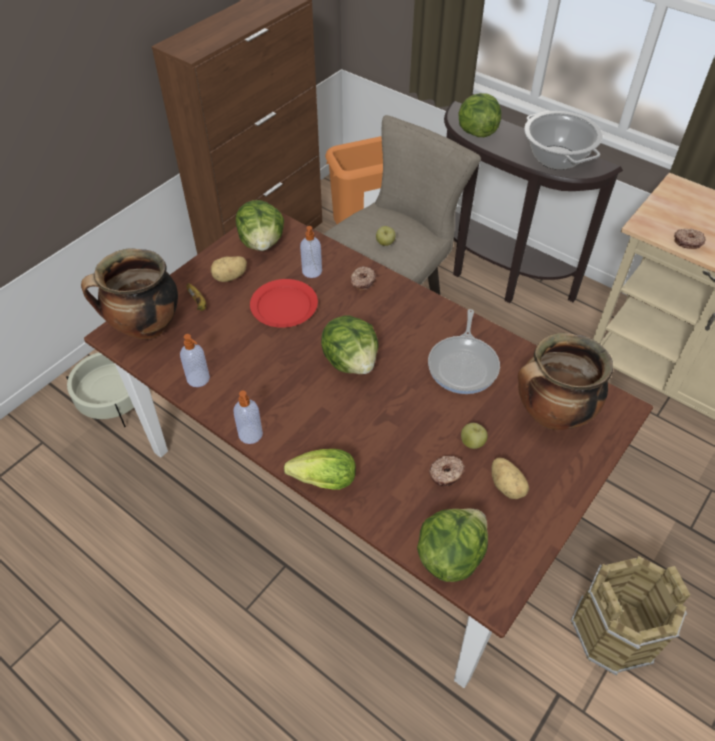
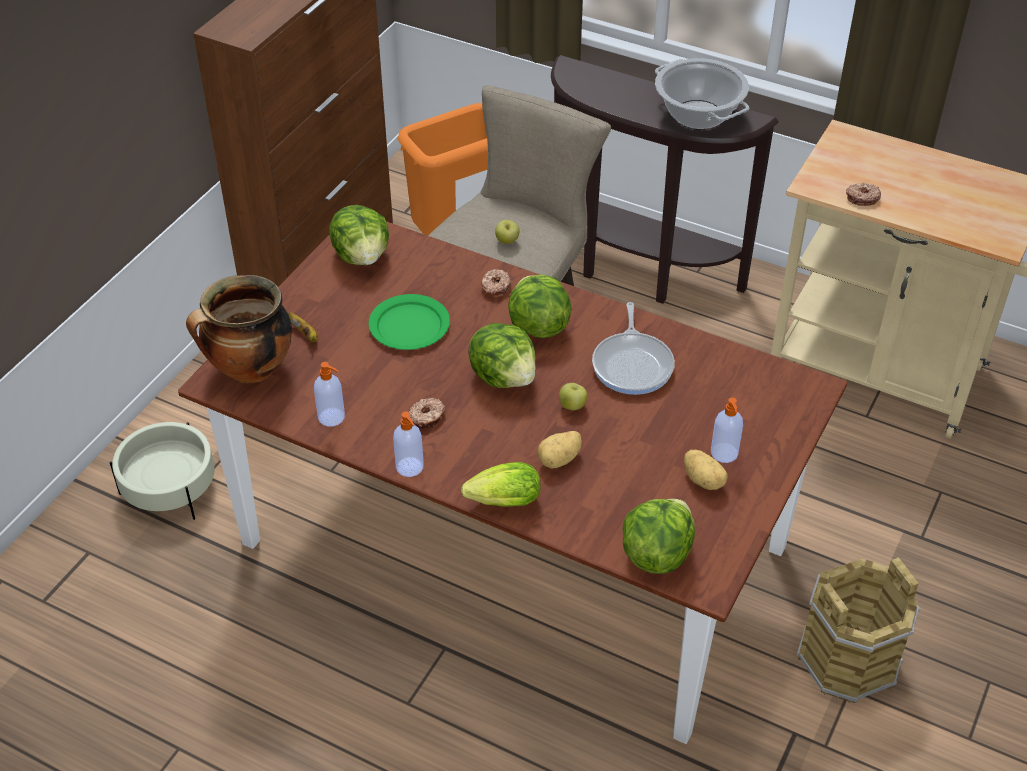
camera: 10 degrees left, 5 degrees down
potato [211,256,247,282] -> potato moved to [538,431,582,468]
red plate [250,279,318,328] -> green plate [369,294,450,350]
soap dispenser [300,226,322,278] -> soap dispenser moved to [711,398,743,463]
donut [429,456,465,486] -> donut moved to [409,398,445,429]
lettuce [458,93,501,137] -> lettuce moved to [508,275,571,338]
apple [461,423,488,449] -> apple moved to [559,383,588,410]
cooking pot [518,333,613,430] -> none

